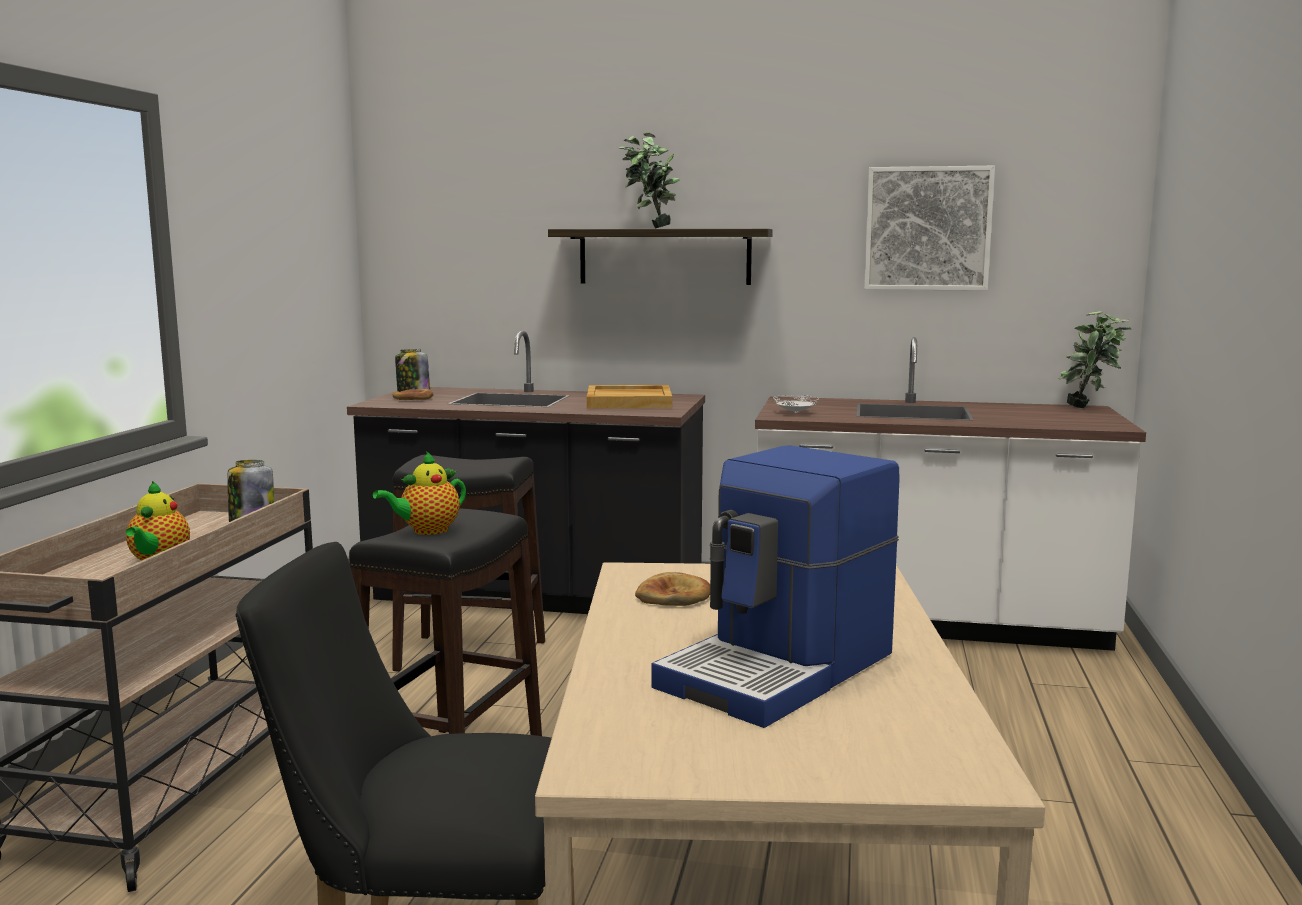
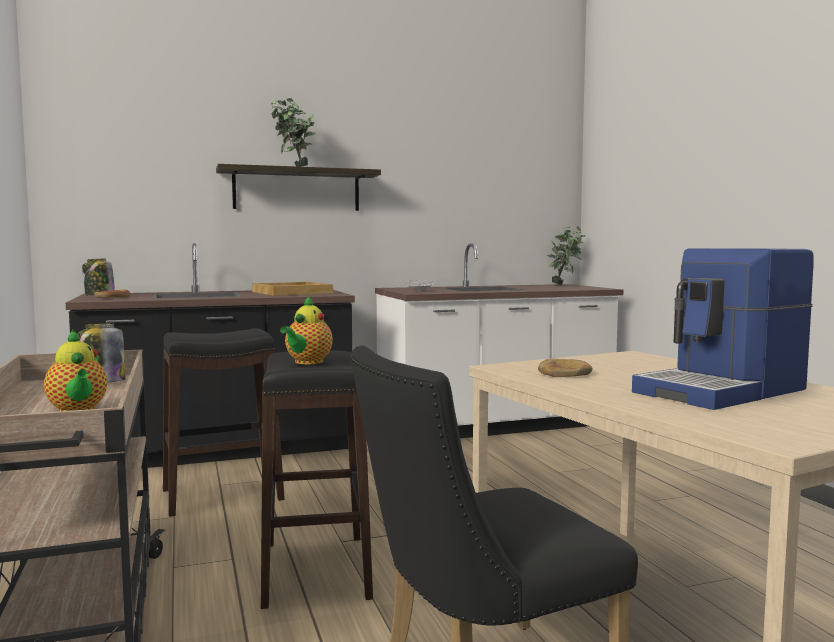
camera: 30 degrees left, 5 degrees down
coffee machine [652,445,900,728] -> coffee machine turned 45 degrees clockwise [632,248,814,410]
picture [864,166,995,291] -> none

